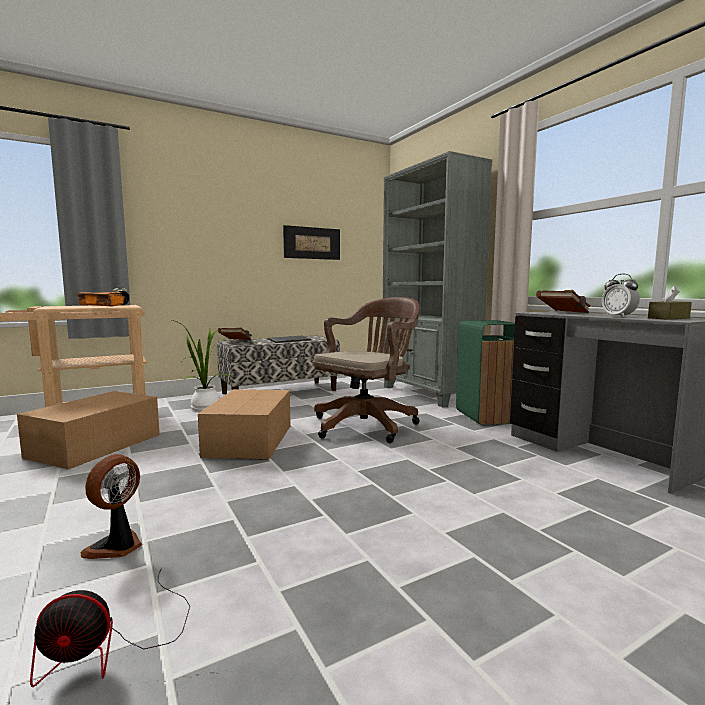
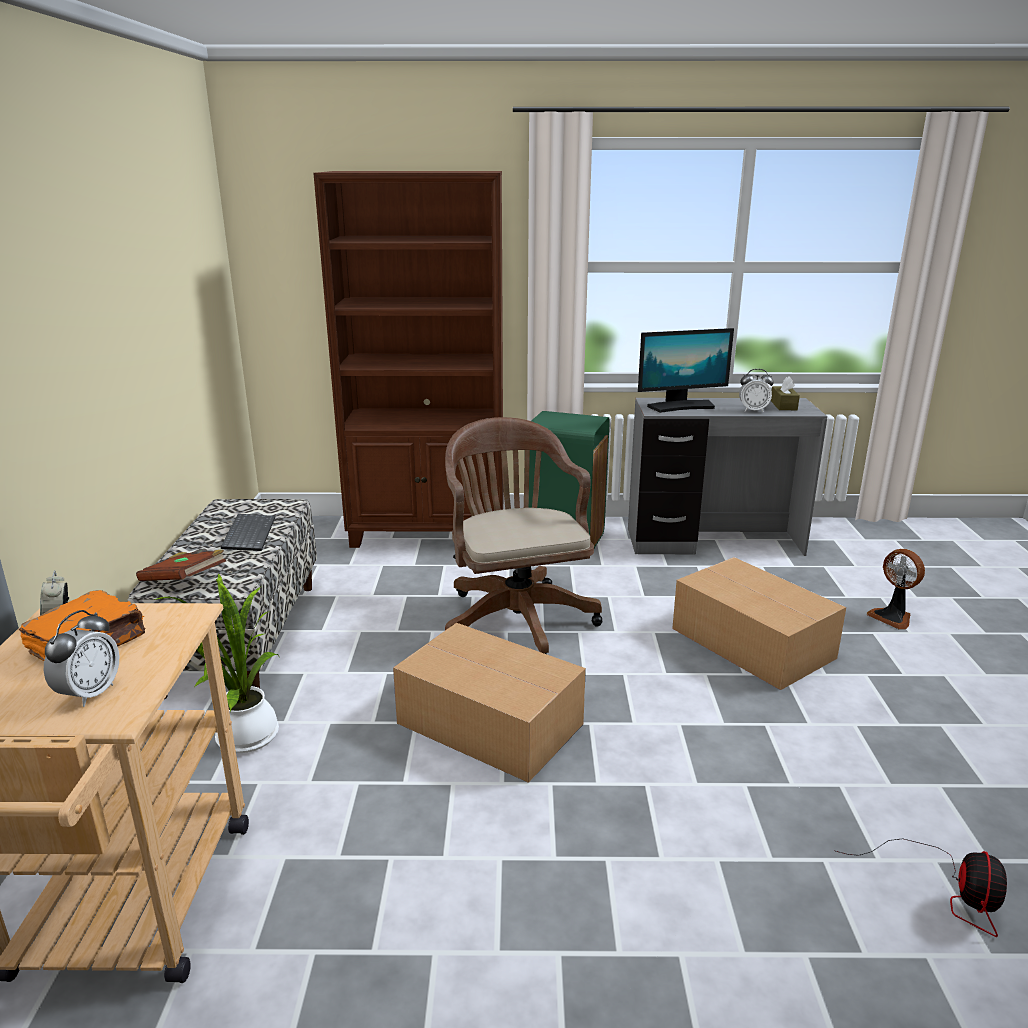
camera: 60 degrees left, 15 degrees up
cardboard box [17,391,160,470] -> cardboard box moved to [672,557,846,690]
fan [81,454,142,559] -> fan moved to [867,549,925,630]
picture [283,225,340,260] -> none
grey bookcase [382,151,492,407] -> brown bookcase [313,171,503,548]
brown book [536,290,591,313] -> monitor [638,328,734,413]
none -> alarm clock [44,610,119,707]

